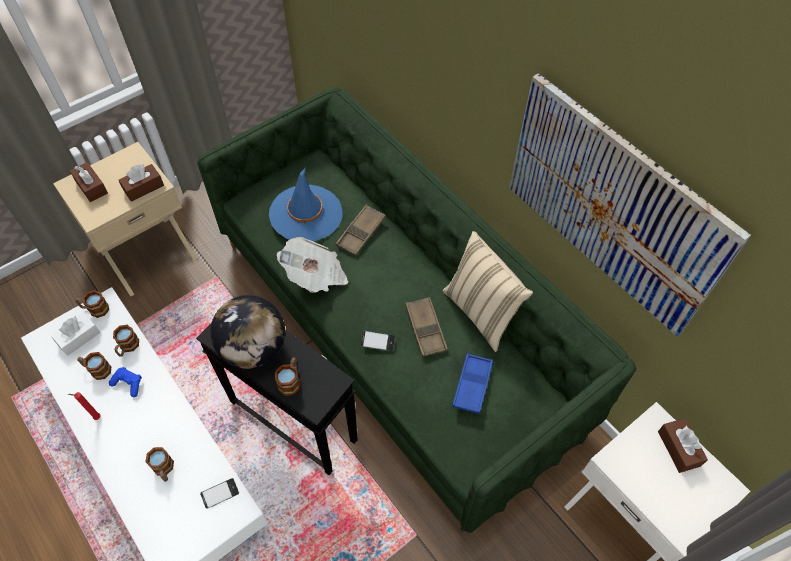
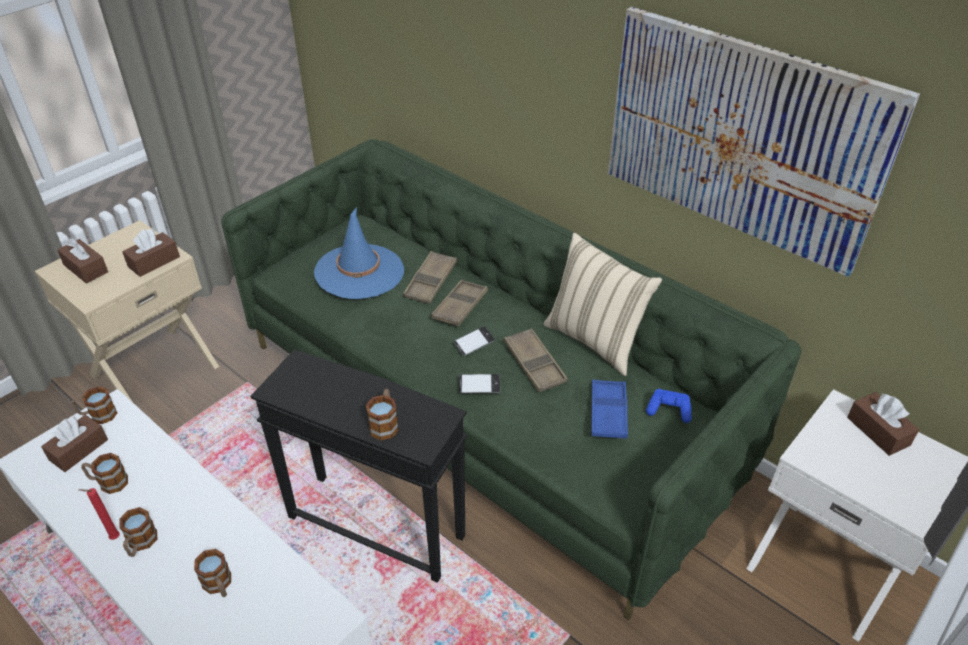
camera: 10 degrees left, 15 degrees down
white tissue box [51,313,100,356] -> brown tissue box [41,415,108,472]
blue game controller [109,367,142,397] -> blue game controller moved to [646,389,692,423]
mug [113,325,139,357] -> mug moved to [119,507,157,557]
phone [200,478,239,509] -> phone moved to [454,326,495,356]
globe [210,295,285,369] -> none
newspaper [277,237,348,293] -> none
none -> brown tray [431,280,488,326]

